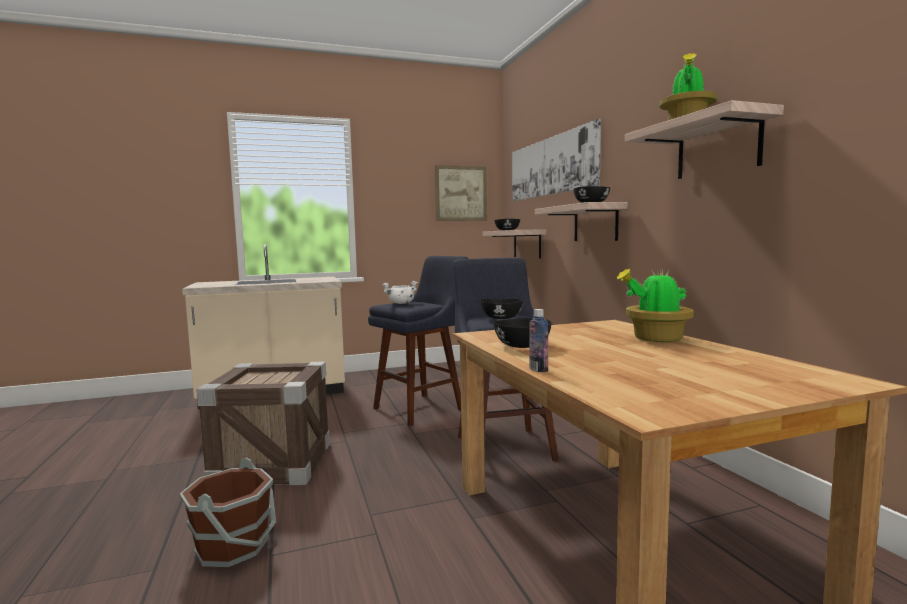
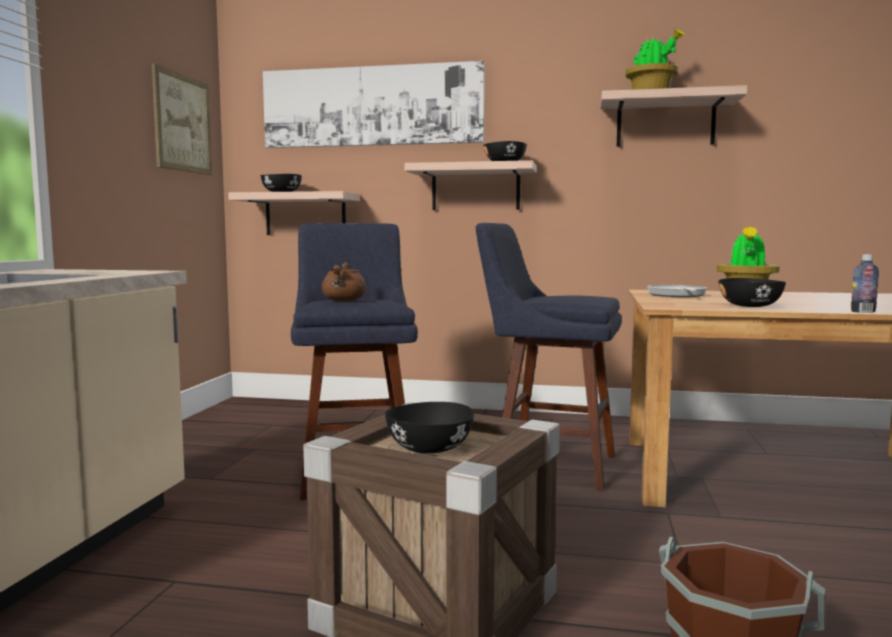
camera: 60 degrees left, 0 degrees up
white cooking pot [382,281,418,304] -> brown cooking pot [322,262,366,301]
black bowl [480,299,524,319] -> black bowl moved to [385,402,474,453]
none -> frying pan [647,285,707,297]

